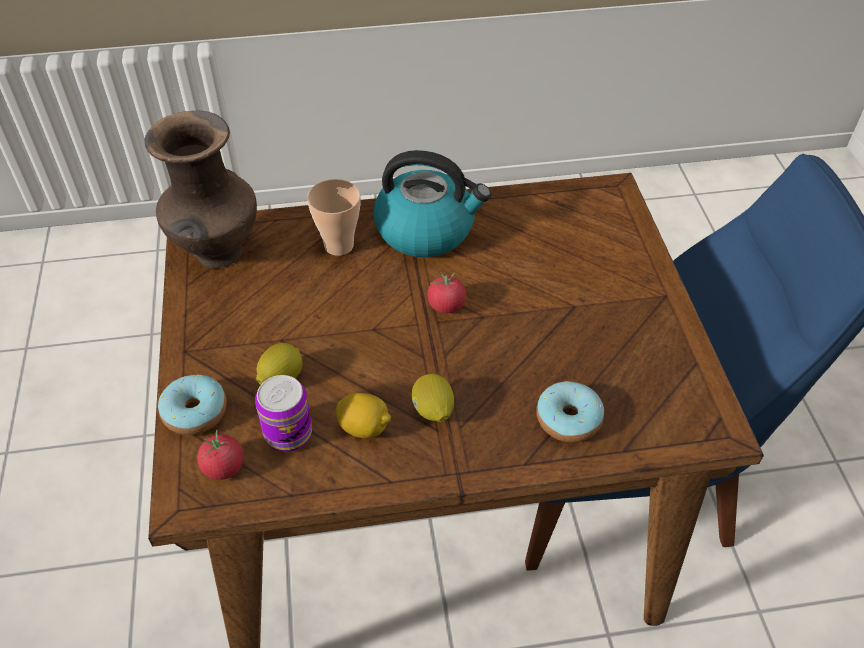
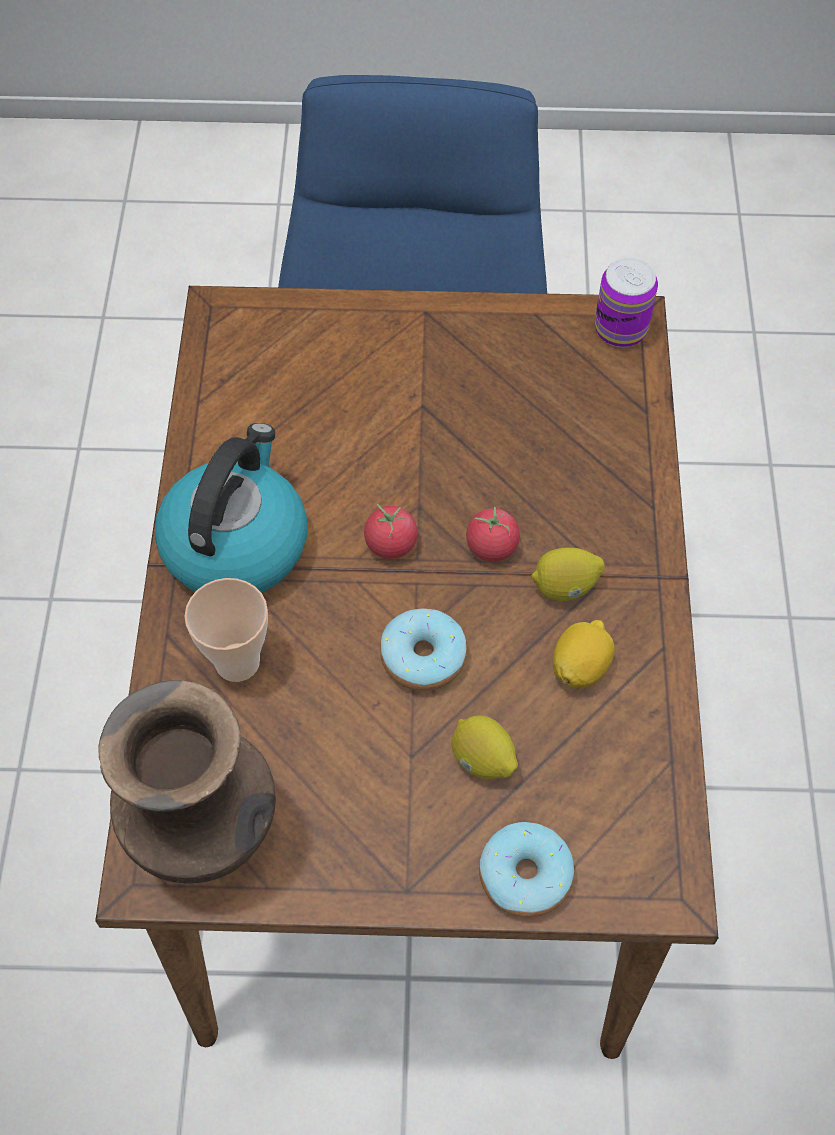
camera: 80 degrees left, 10 degrees up
tomato [197,430,244,480] -> tomato moved to [466,507,520,562]
can [255,375,312,452] -> can moved to [595,258,658,347]
donut [536,381,604,442] -> donut moved to [380,608,467,691]

